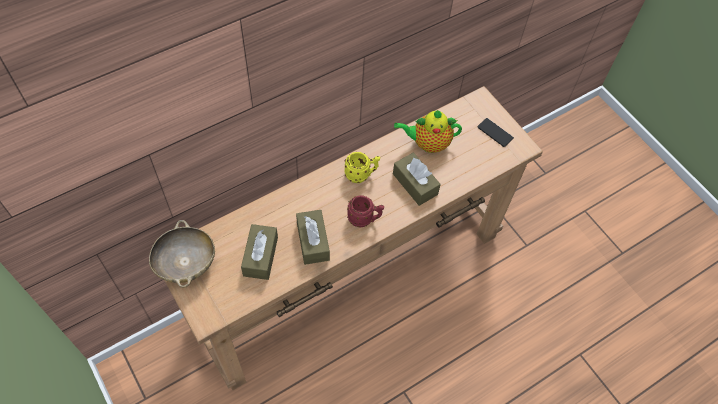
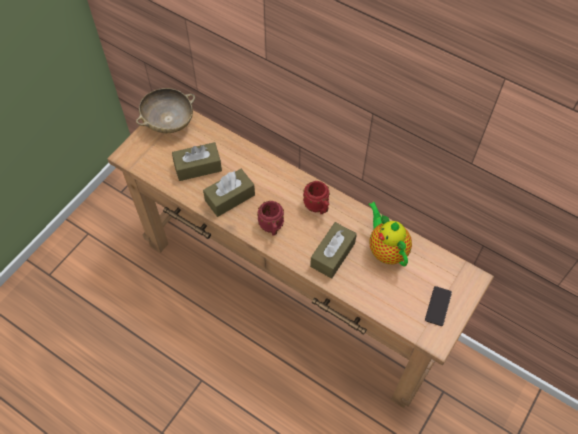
camera: 70 degrees right, 0 degrees up
yellow mug [345,152,380,183] -> red mug [303,181,330,214]

